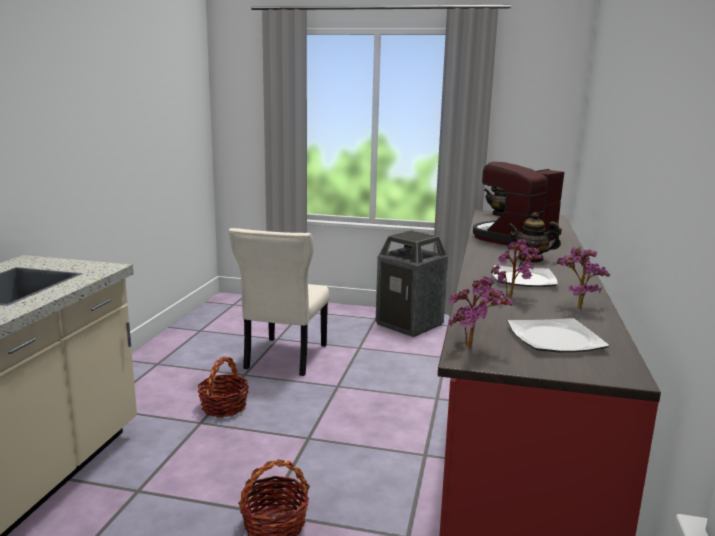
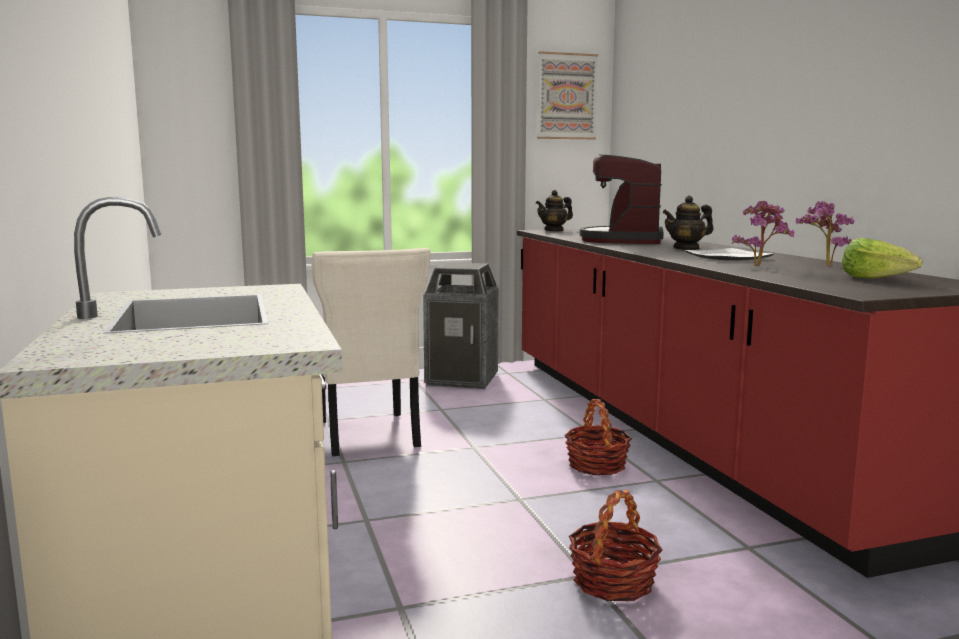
camera: 30 degrees left, 5 degrees down
basket [197,357,249,417] -> basket moved to [564,399,632,475]
potted plant [448,276,513,348] -> none
plate [507,318,609,352] -> lettuce [842,238,922,278]
none -> picture [537,51,598,139]

